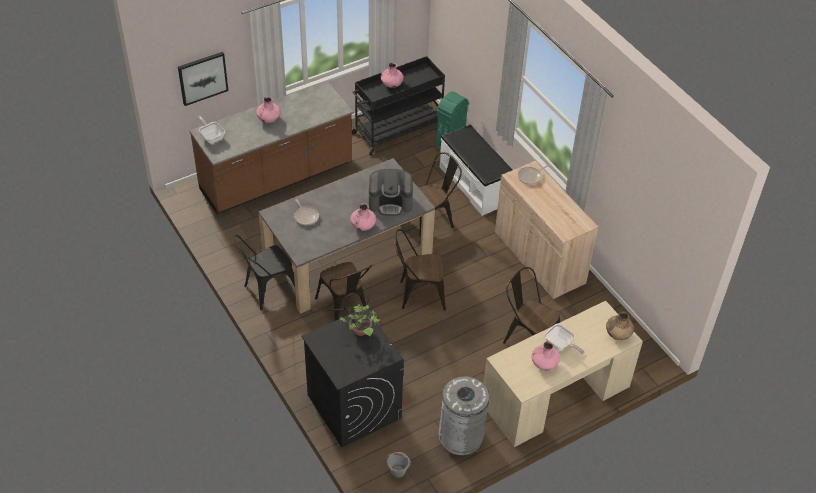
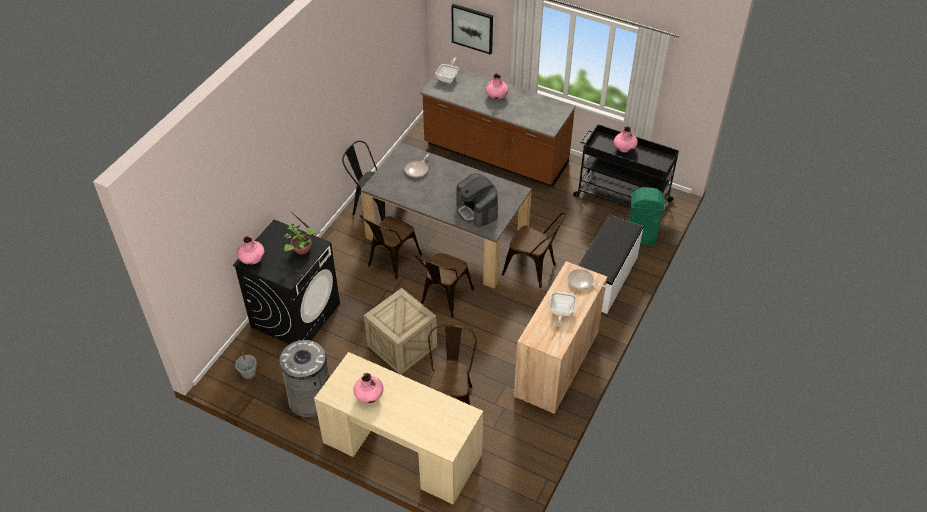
camera: 60 degrees right, 0 degrees up
pink vase [350,203,376,231] -> pink vase moved to [237,236,264,265]
brown chair [395,229,446,311] -> brown chair turned 120 degrees counterclockwise [415,253,474,318]
frying pan [544,324,584,354] -> frying pan moved to [550,291,576,327]
brown vase [606,312,634,340] -> none
none -> crate [364,288,437,375]

